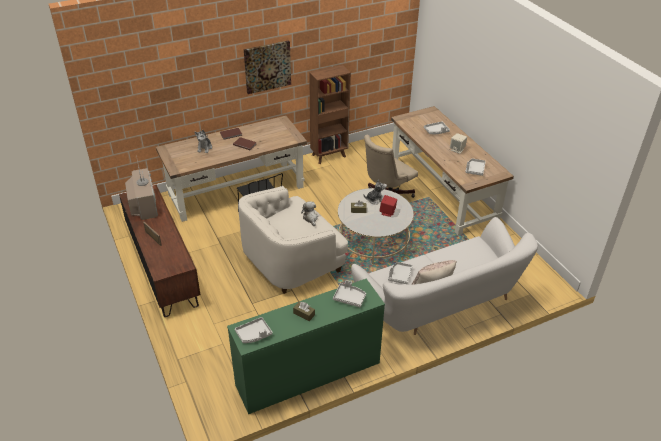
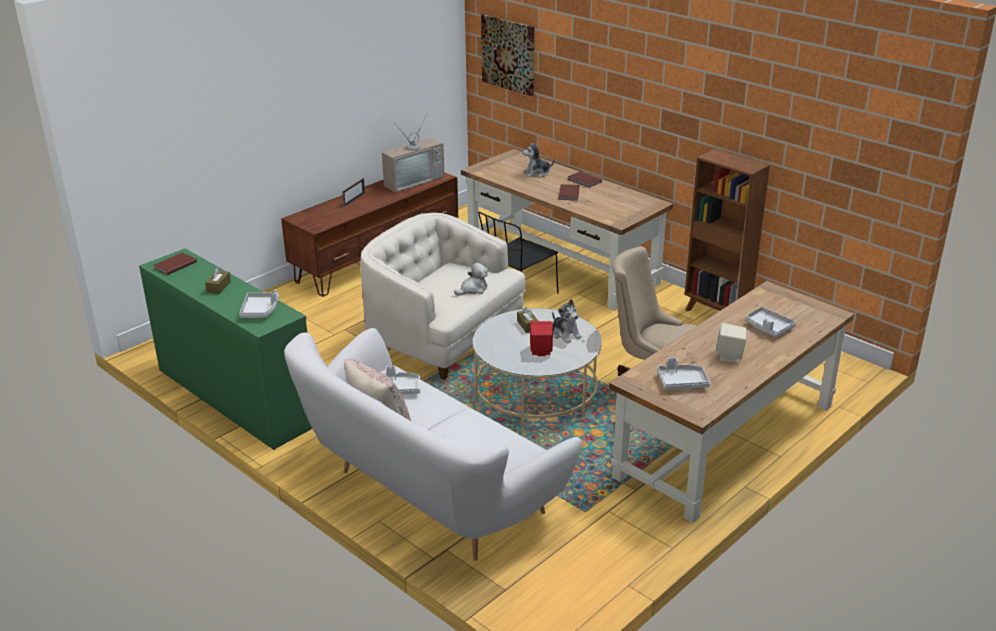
camera: 70 degrees right, 10 degrees down
grey tray [235,317,273,343] -> brown book [154,252,197,275]
picture [244,40,291,94] -> picture moved to [481,14,534,96]

